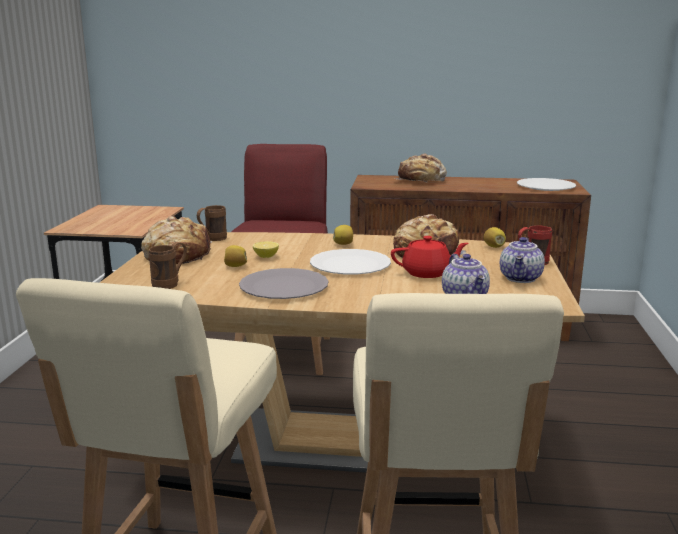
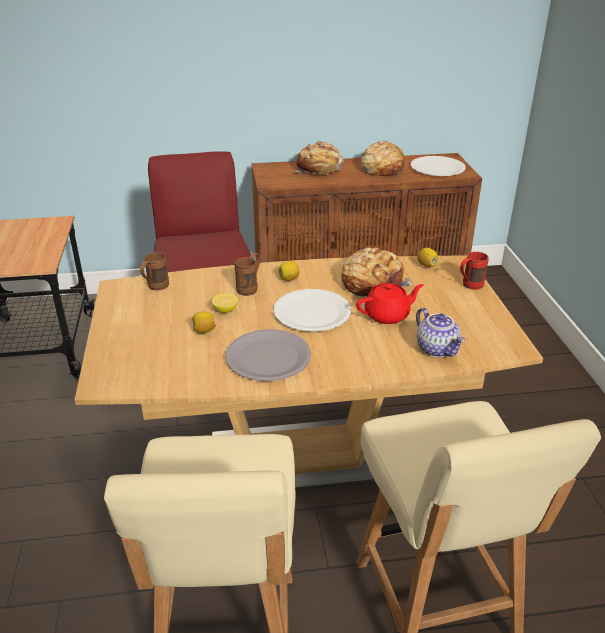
camera: 15 degrees left, 15 degrees up
bread [141,216,212,264] -> bread moved to [360,141,405,176]
brown mug [149,242,187,289] -> brown mug moved to [235,253,260,296]
teapot [500,237,545,283] -> none

